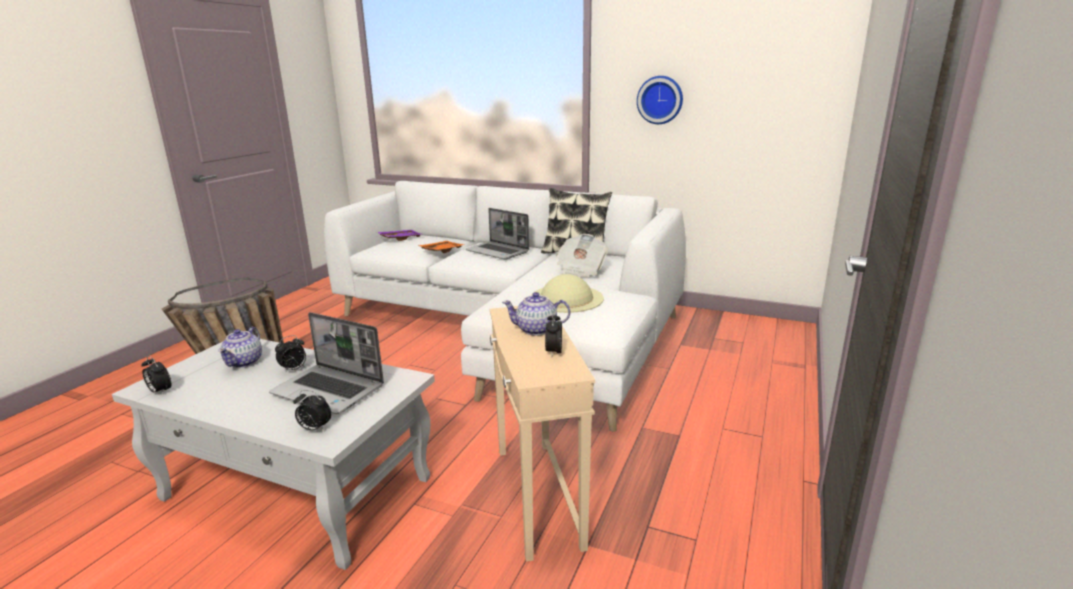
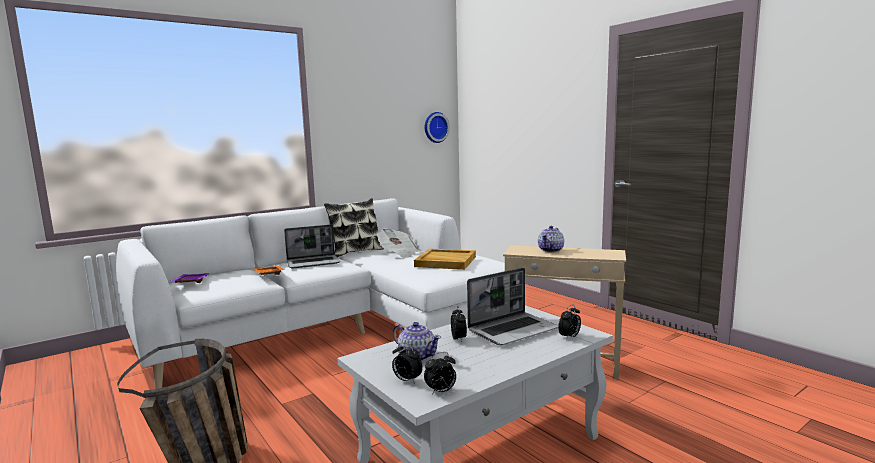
camera: 60 degrees left, 10 degrees down
beige hat [531,274,604,313] -> beige tray [414,249,476,270]
alarm clock [545,311,562,356] -> alarm clock moved to [392,342,423,383]
wall clock [637,76,683,124] -> wall clock moved to [425,112,450,143]

